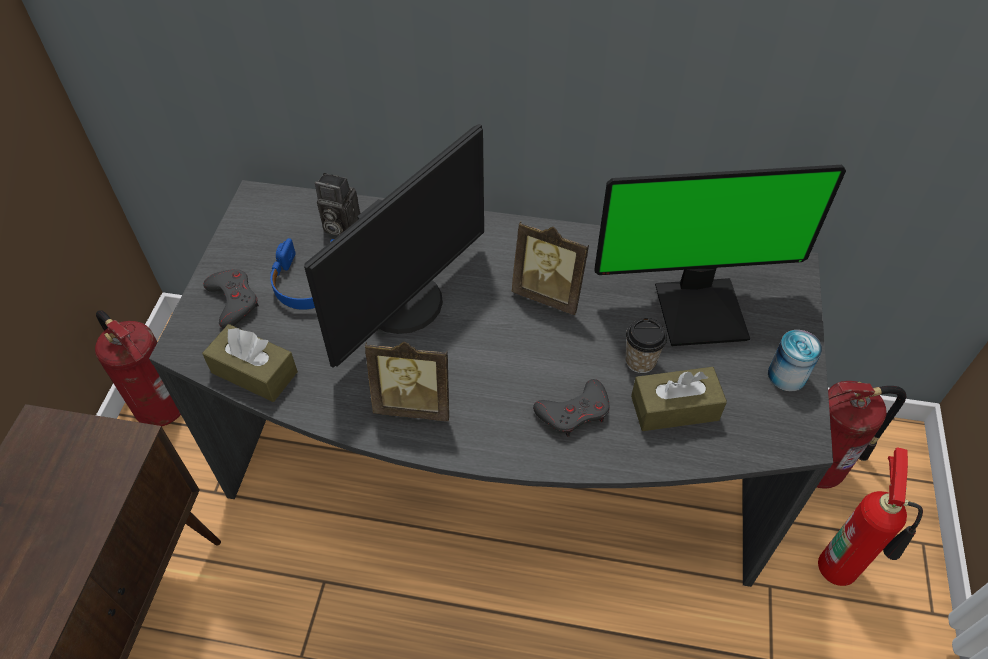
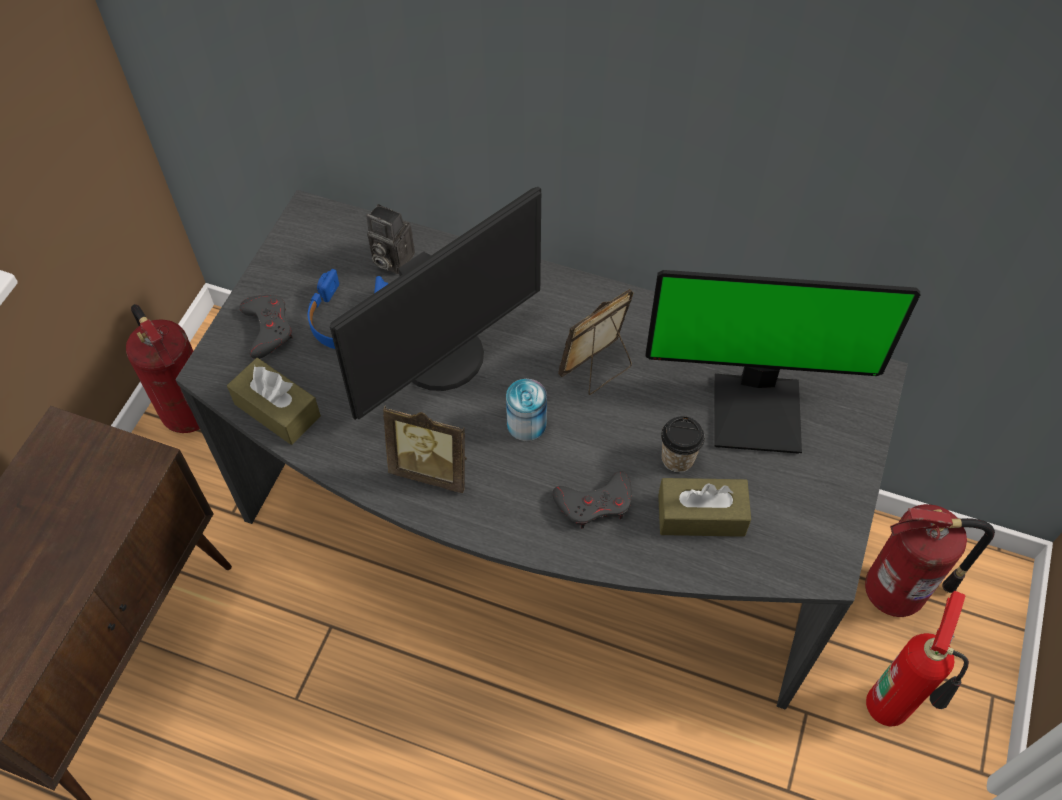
camera: 10 degrees right, 5 degrees up
picture frame [511,222,589,315] -> picture frame turned 105 degrees clockwise [558,289,634,395]
can [768,330,822,391] -> can moved to [506,379,547,441]

